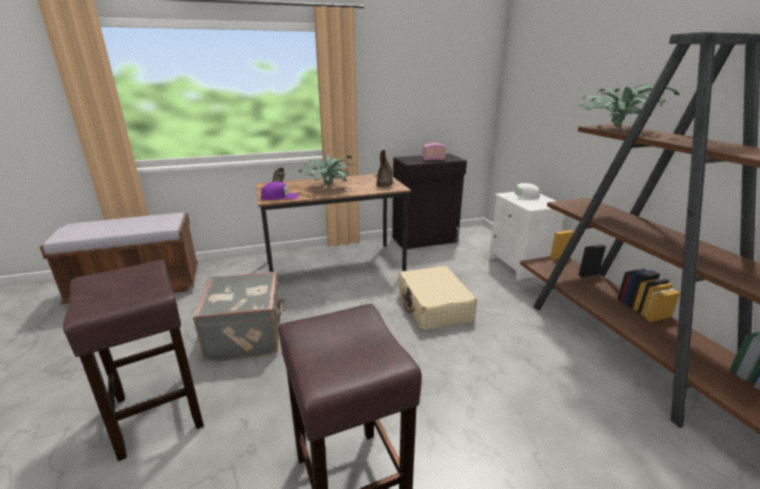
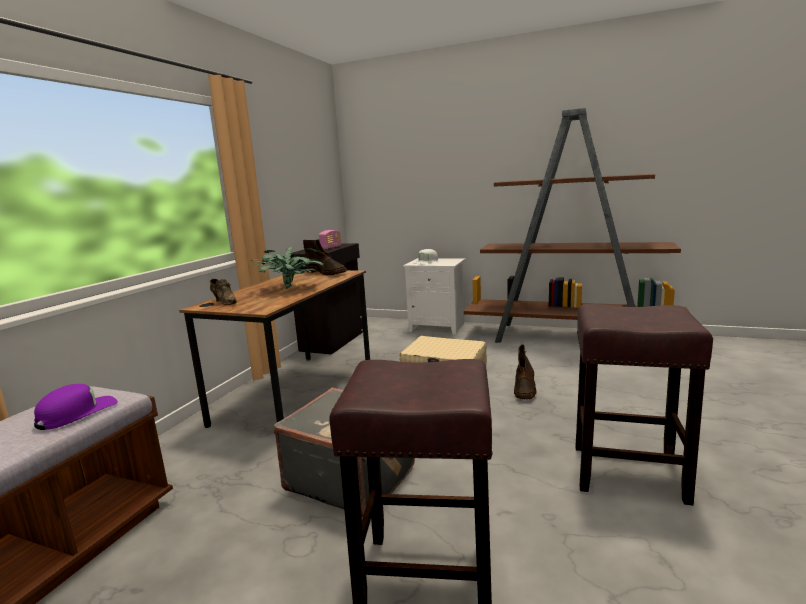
camera: 50 degrees left, 10 degrees down
purple cap [261,182,298,200] -> purple cap moved to [34,384,118,430]
potted plant [577,85,680,128] -> none
none -> brown boot [514,344,537,400]

